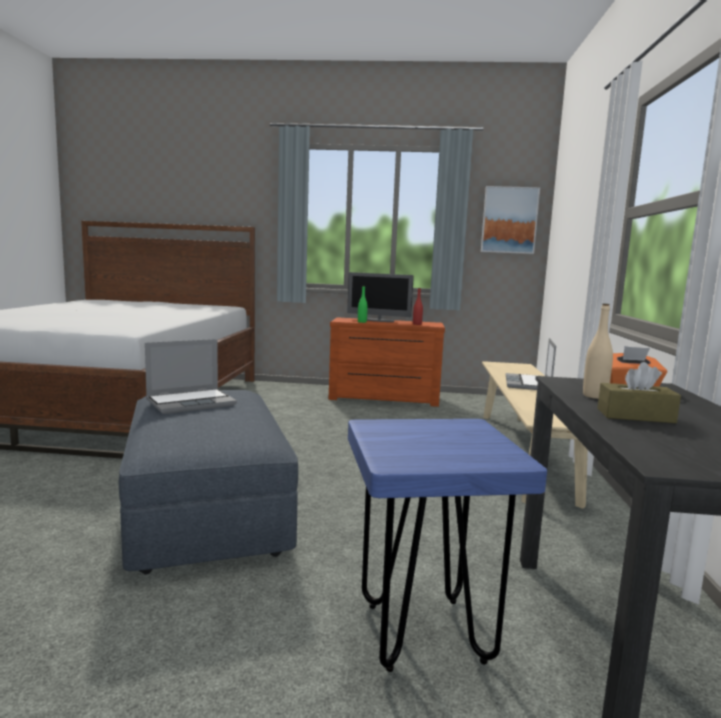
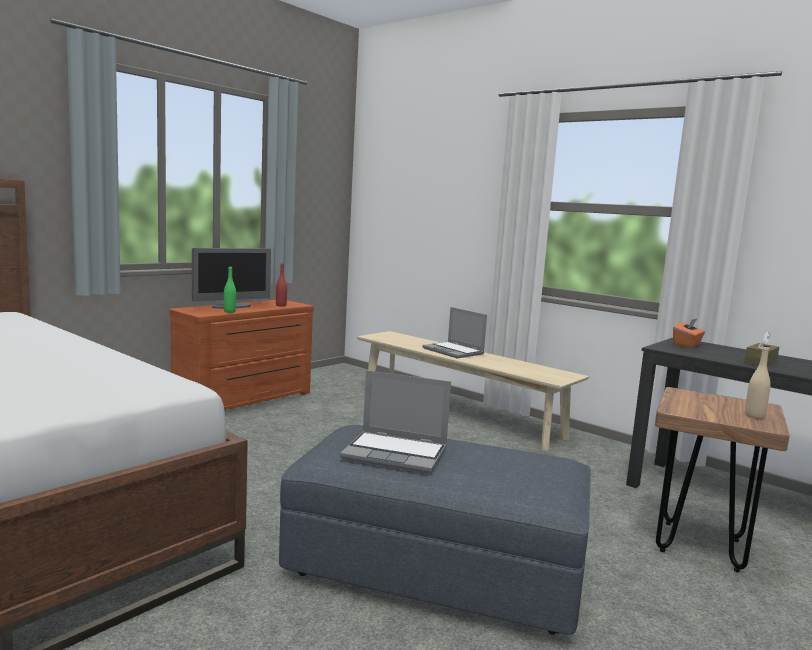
camera: 55 degrees left, 0 degrees up
laptop [145,339,237,414] -> laptop turned 105 degrees clockwise [340,370,451,474]
blue stool [348,419,547,672] -> brown stool [655,387,790,572]
picture [481,186,540,254] -> none
beige bottle [583,304,613,399] -> beige bottle moved to [745,345,771,419]

